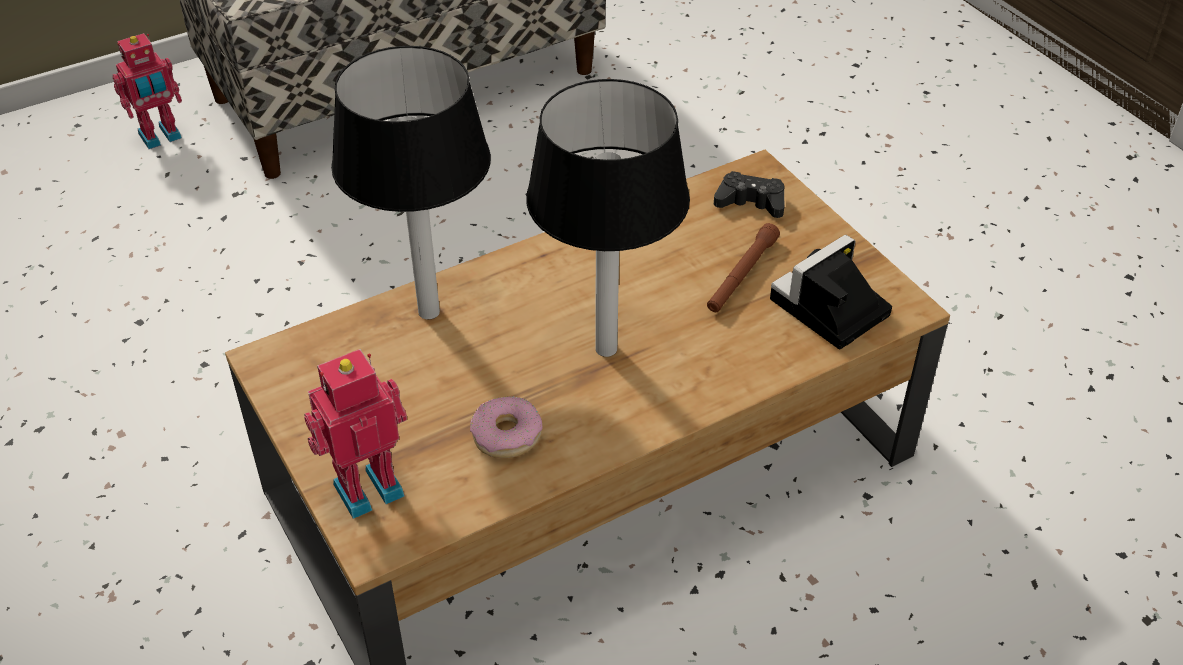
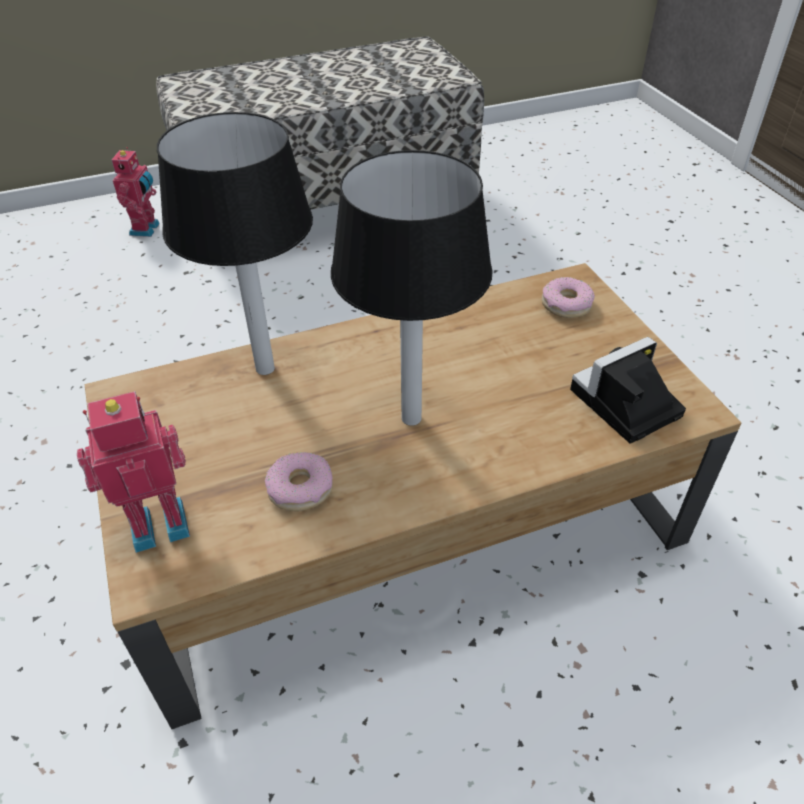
camera: 10 degrees right, 0 degrees up
toy robot [113,33,182,149] -> toy robot turned 60 degrees counterclockwise [112,147,160,237]
brown flashlight [707,223,780,312] -> none
black game controller [714,171,785,218] -> donut [541,277,595,318]

